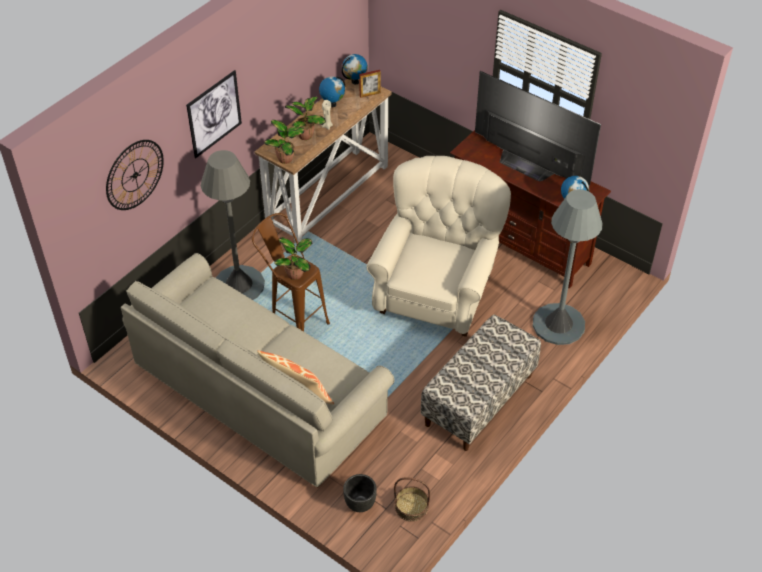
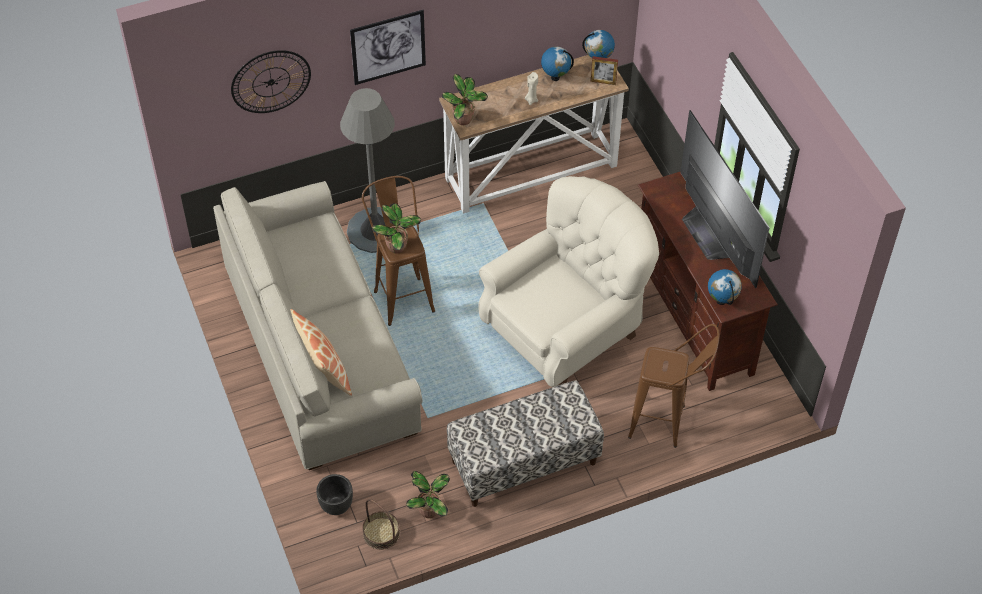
camera: 30 degrees right, 5 degrees up
potted plant [285,96,326,140] -> potted plant moved to [406,471,450,518]
grey floor lamp [533,189,603,345] -> brown stool [628,324,720,448]

